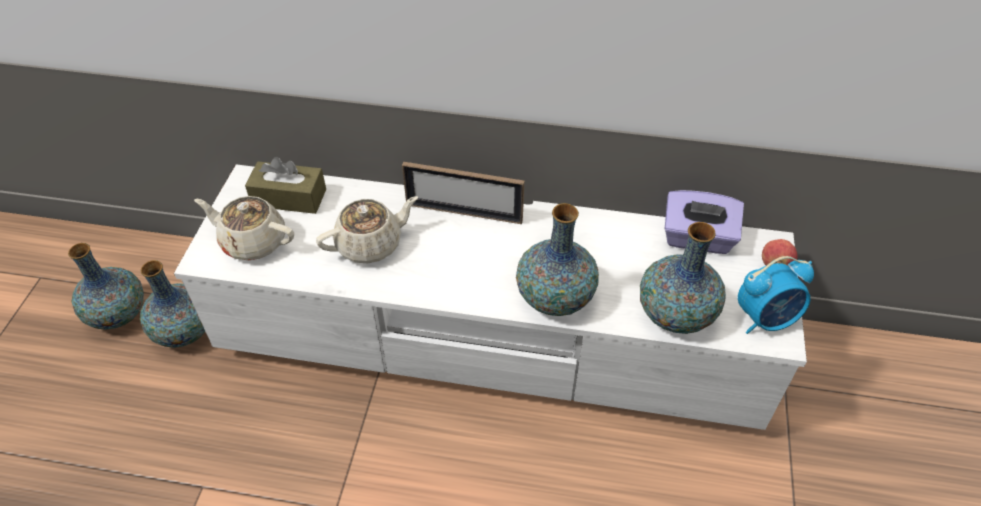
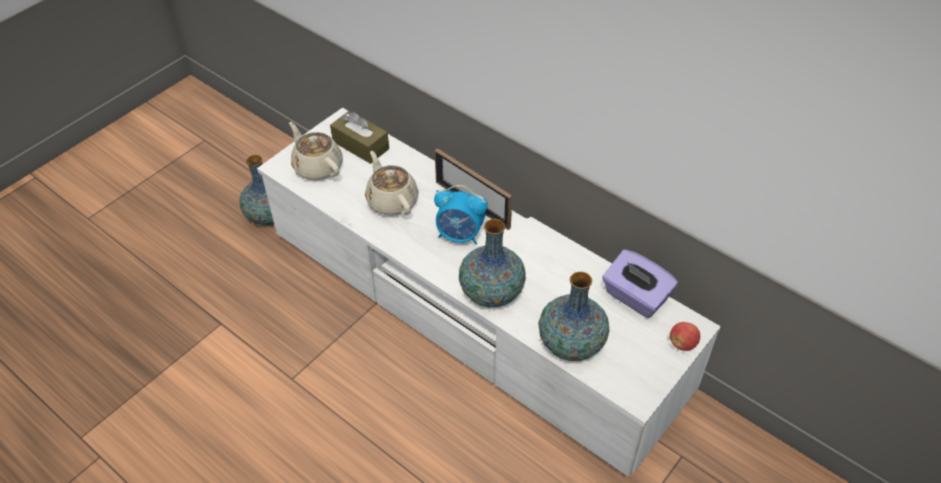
camera: 30 degrees right, 0 degrees up
vase [68,243,144,330] -> none
beige teapot [316,196,418,263] -> beige teapot turned 120 degrees counterclockwise [365,151,419,216]
alarm clock [738,256,814,334] -> alarm clock moved to [434,185,488,245]

